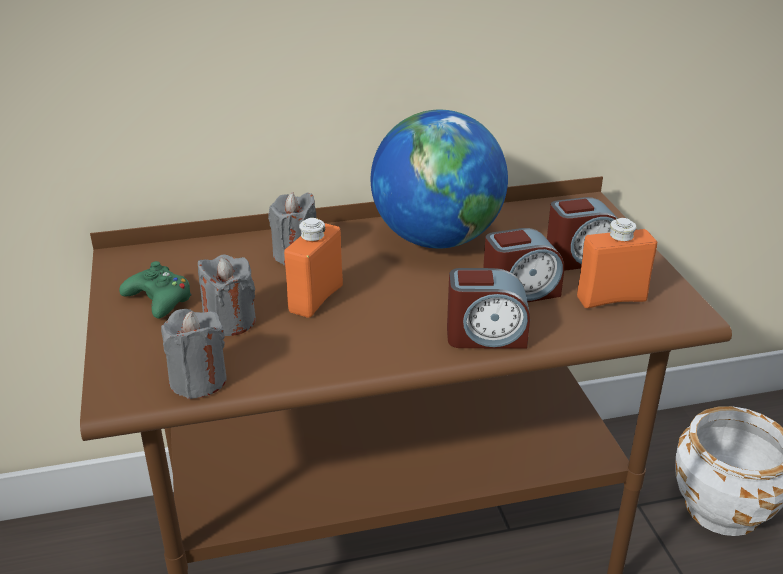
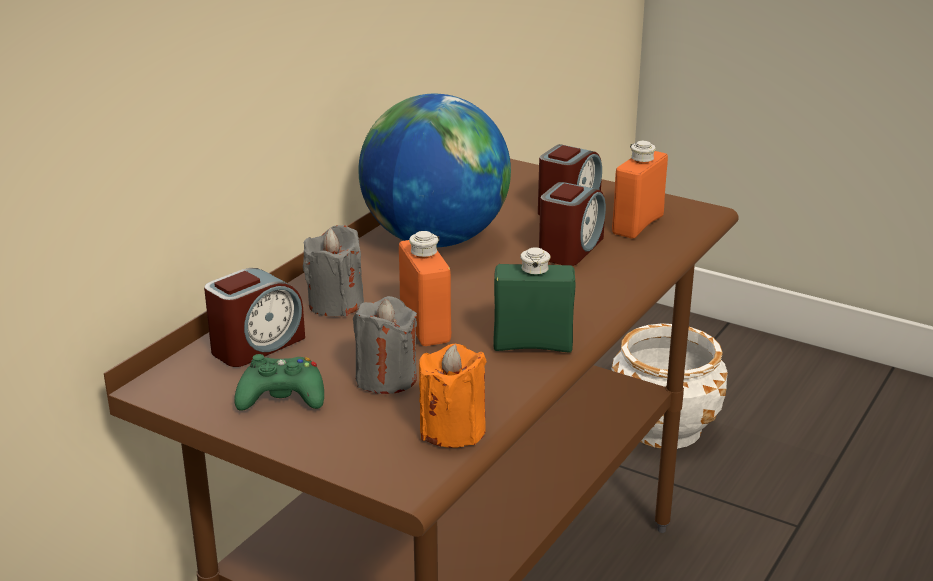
camera: 45 degrees left, 5 degrees down
grey candle [161,309,226,399] -> orange candle [419,344,487,448]
alarm clock [447,268,530,349] -> alarm clock moved to [204,268,305,367]
none -> green bottle [493,247,576,353]

